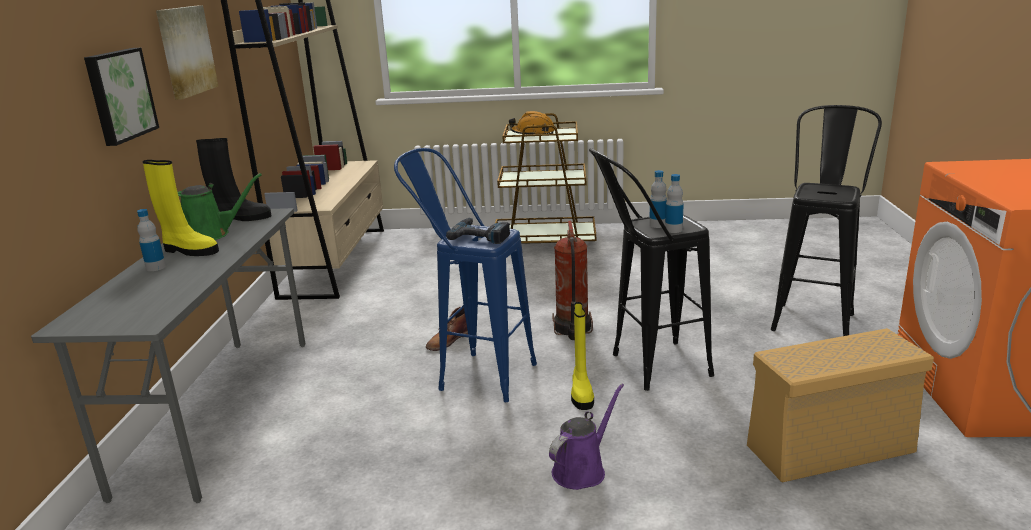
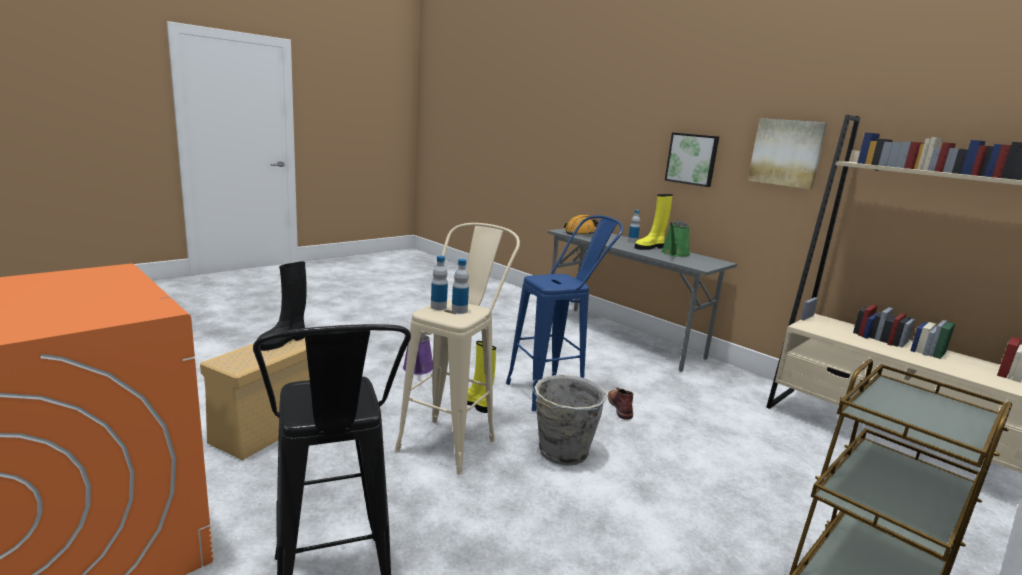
camera: 130 degrees right, 5 degrees down
black boot [196,138,272,221] -> black boot moved to [258,261,307,351]
power drill [446,218,510,244] -> none
orange hard hat [509,111,555,135] -> orange hard hat moved to [564,215,598,235]
fire extinguisher [552,220,593,340] -> grey bucket [531,375,607,466]
black stool [589,148,714,391] -> beige stool [395,223,520,475]

